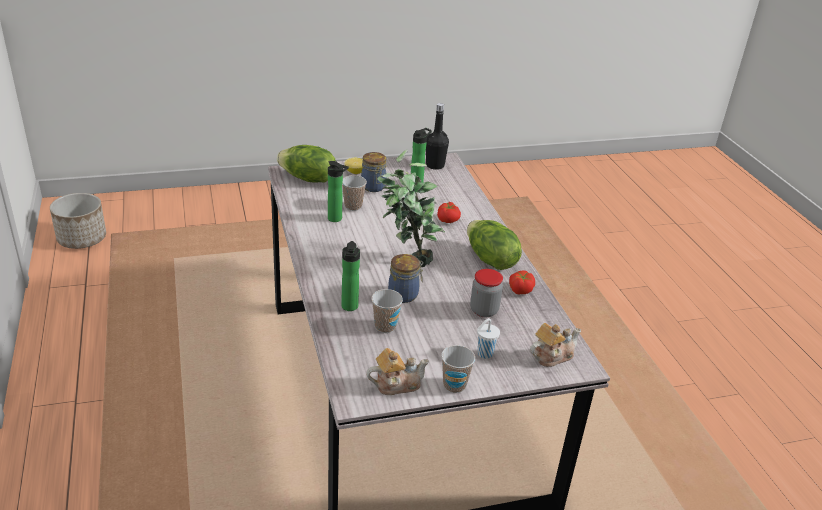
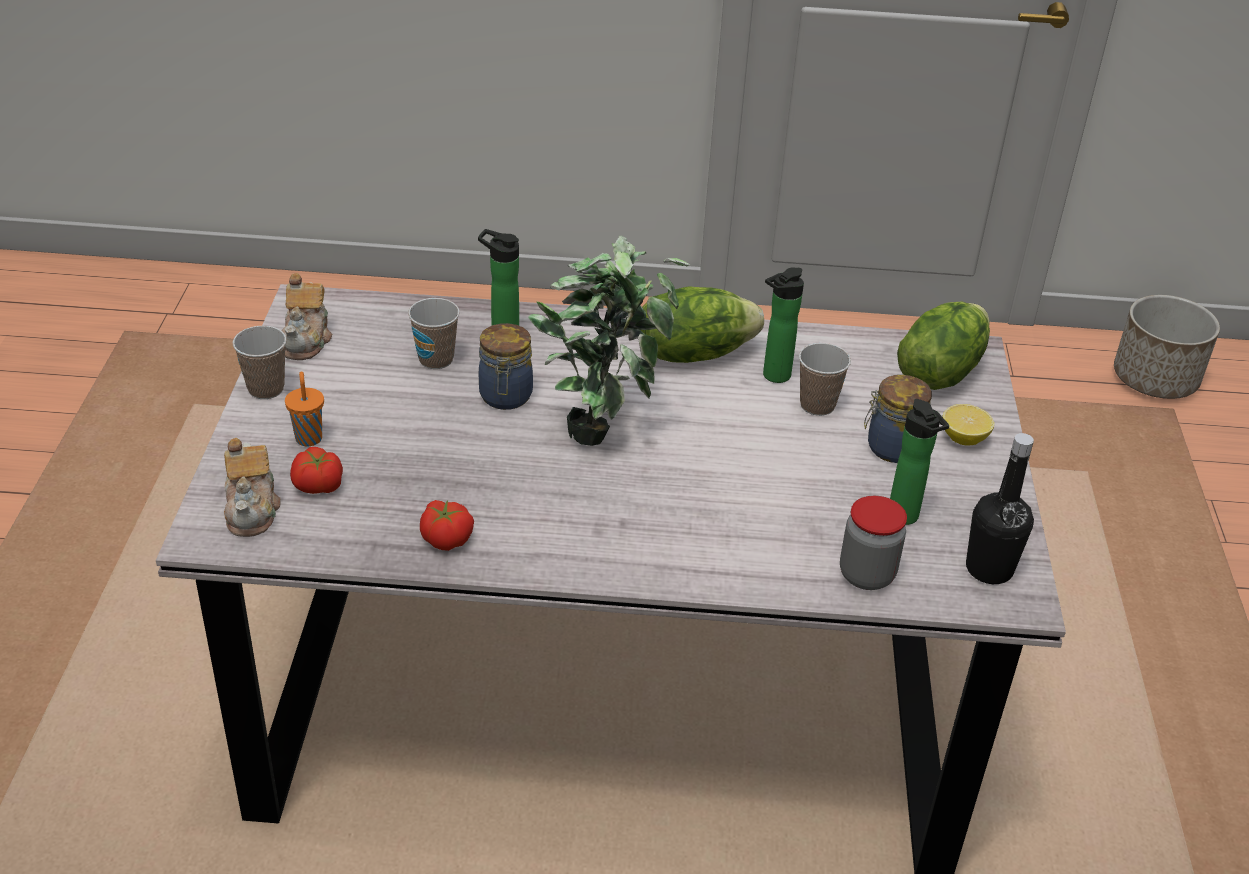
camera: 110 degrees right, 5 degrees up
tomato [437,202,461,223] -> tomato moved to [290,447,343,494]
lettuce [467,220,522,270] -> lettuce moved to [641,287,764,363]
jar [470,269,503,317] -> jar moved to [840,496,907,590]
white cup [477,318,500,359] -> orange cup [285,372,324,446]

